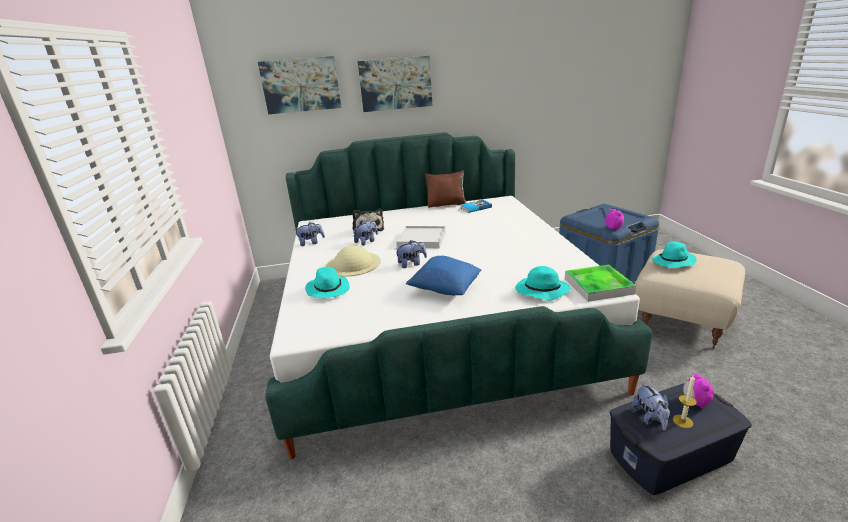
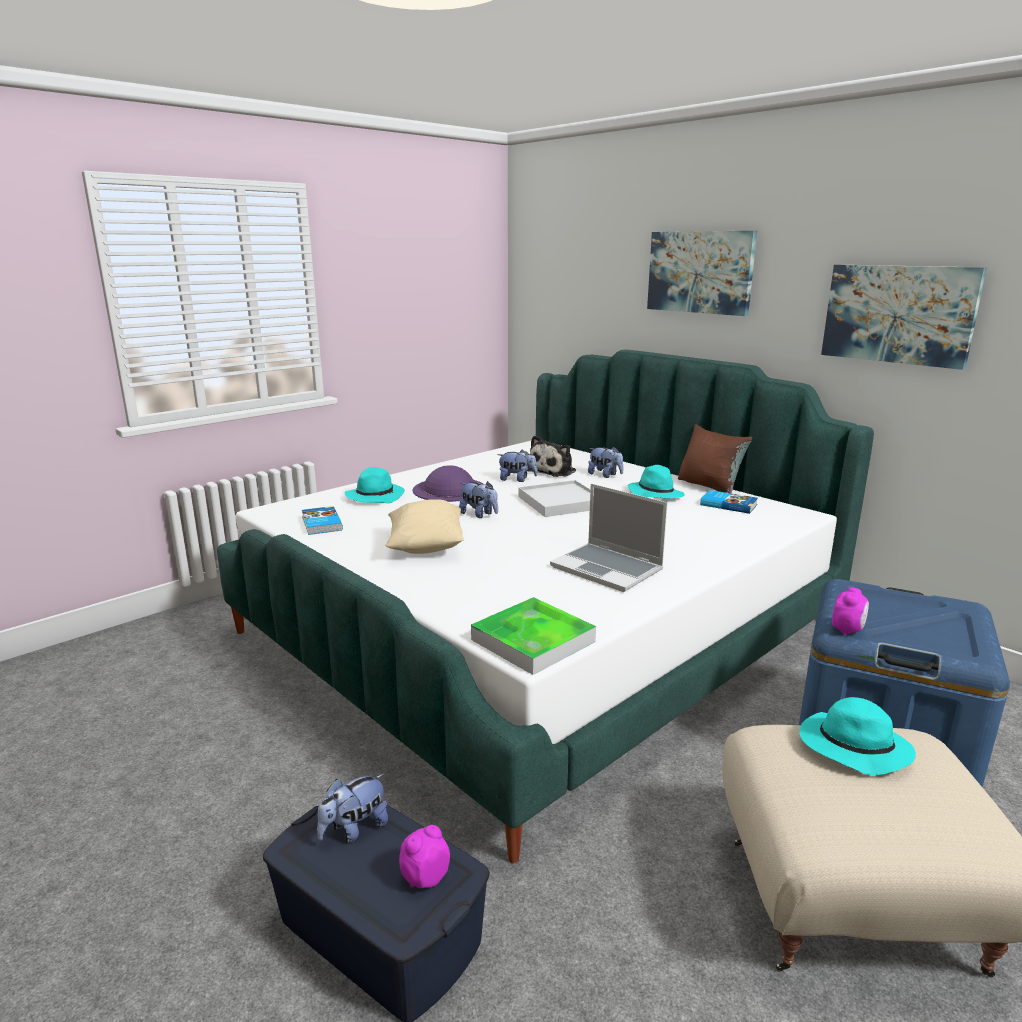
camera: 55 degrees right, 5 degrees down
picture [258,56,341,114] -> picture moved to [821,265,987,370]
plush toy [294,222,325,246] -> plush toy moved to [588,446,623,478]
beige hat [325,246,381,277] -> purple hat [412,465,485,502]
blue pillow [406,256,481,295] -> beige pillow [385,499,464,554]
turquoise hat [515,266,570,301] -> turquoise hat moved to [627,465,685,499]
candle [673,375,697,428] -> none
none -> book [302,506,343,535]
none -> laptop [550,484,667,592]

